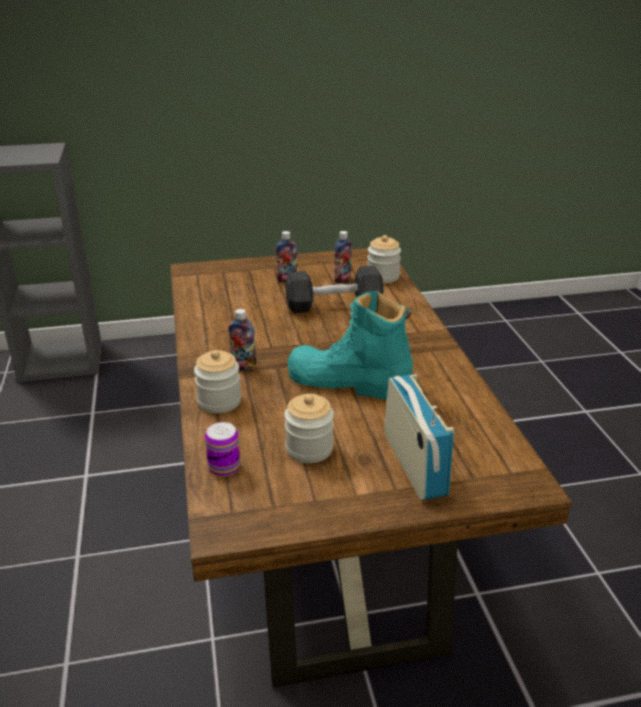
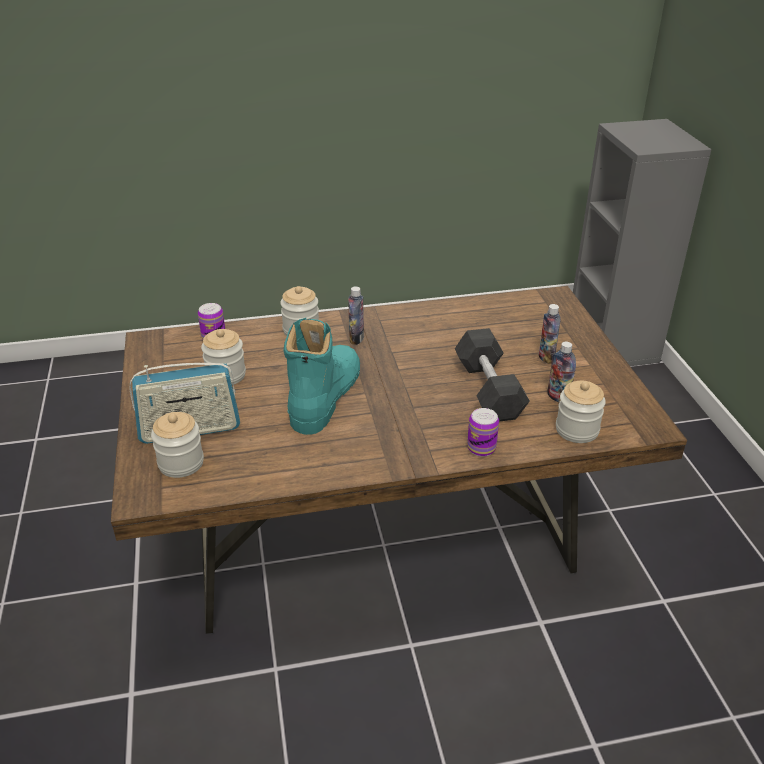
camera: 90 degrees right, 5 degrees up
none -> jar [151,412,204,478]
none -> can [467,408,499,457]

